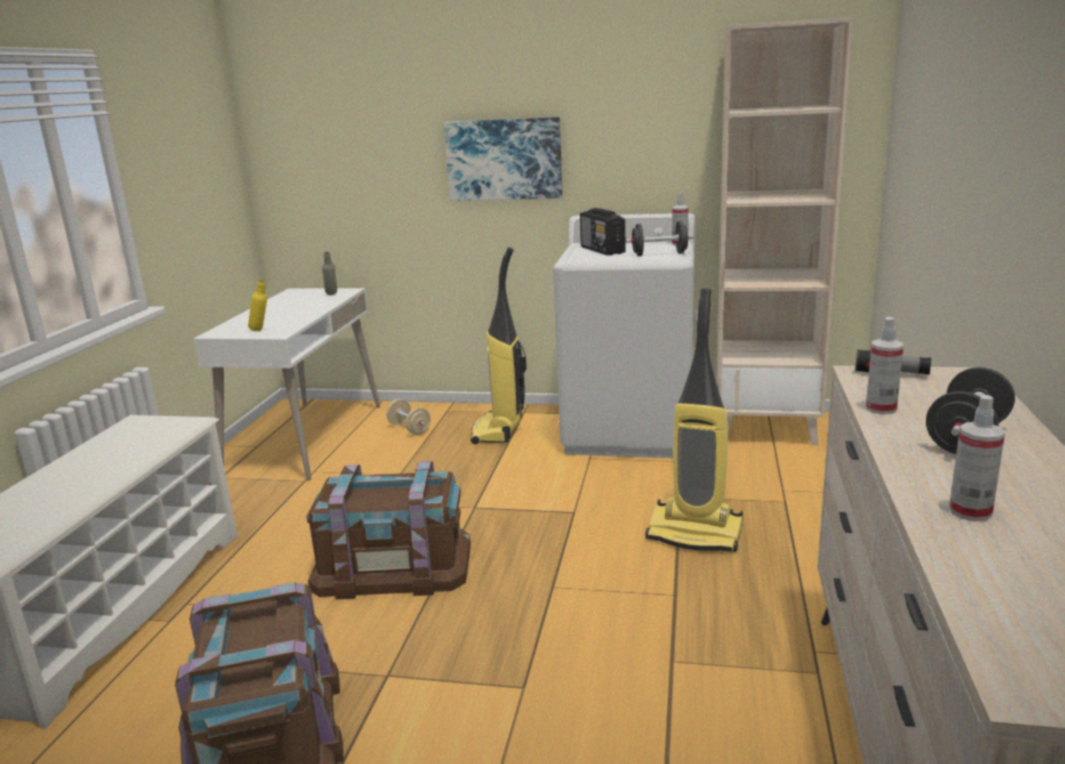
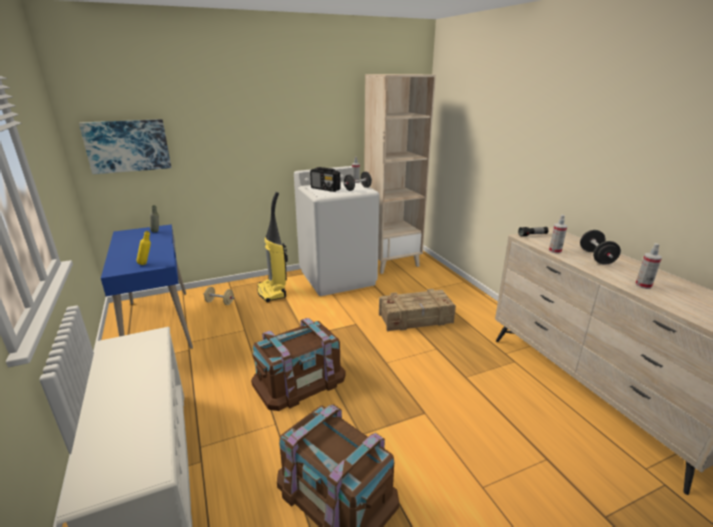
camera: 35 degrees left, 5 degrees up
white desk [193,288,380,481] -> blue desk [101,224,193,349]
picture [444,117,562,201] -> picture moved to [79,119,171,174]
vacuum cleaner [645,288,743,552] -> crate [379,289,456,332]

